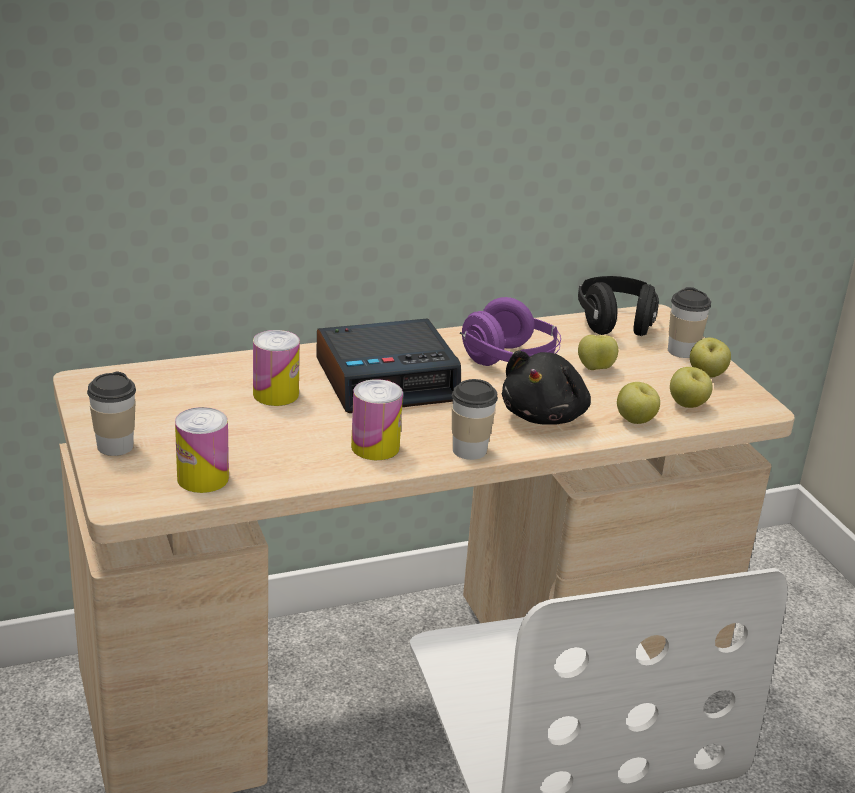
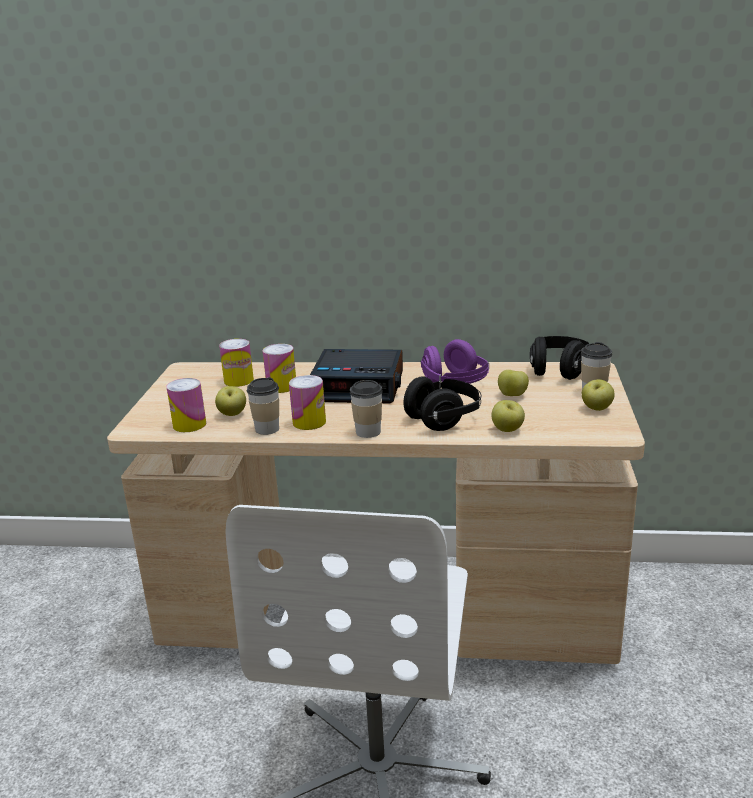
camera: 30 degrees right, 5 degrees down
cup [87,372,136,456] -> cup moved to [247,377,279,435]
black plush toy [502,351,591,425] -> black headphones [403,376,481,431]
apple [670,367,713,408] -> apple moved to [215,386,246,416]
none -> can [219,339,254,387]

